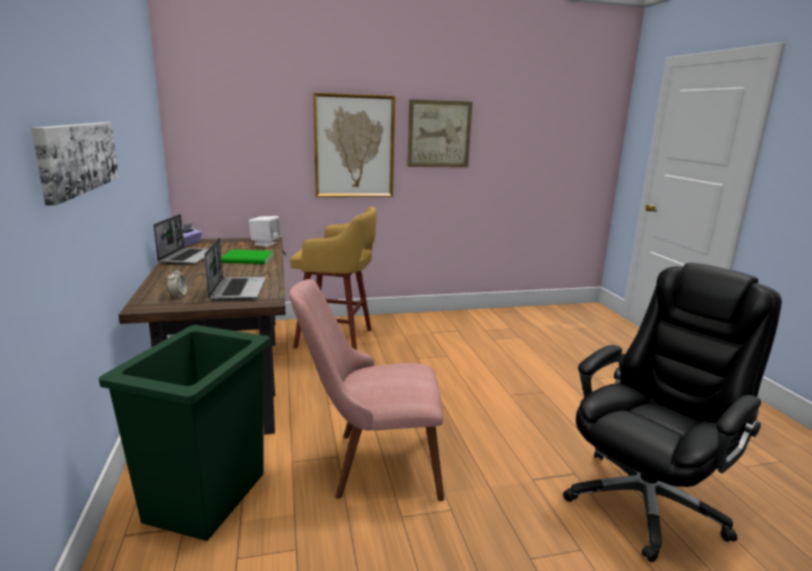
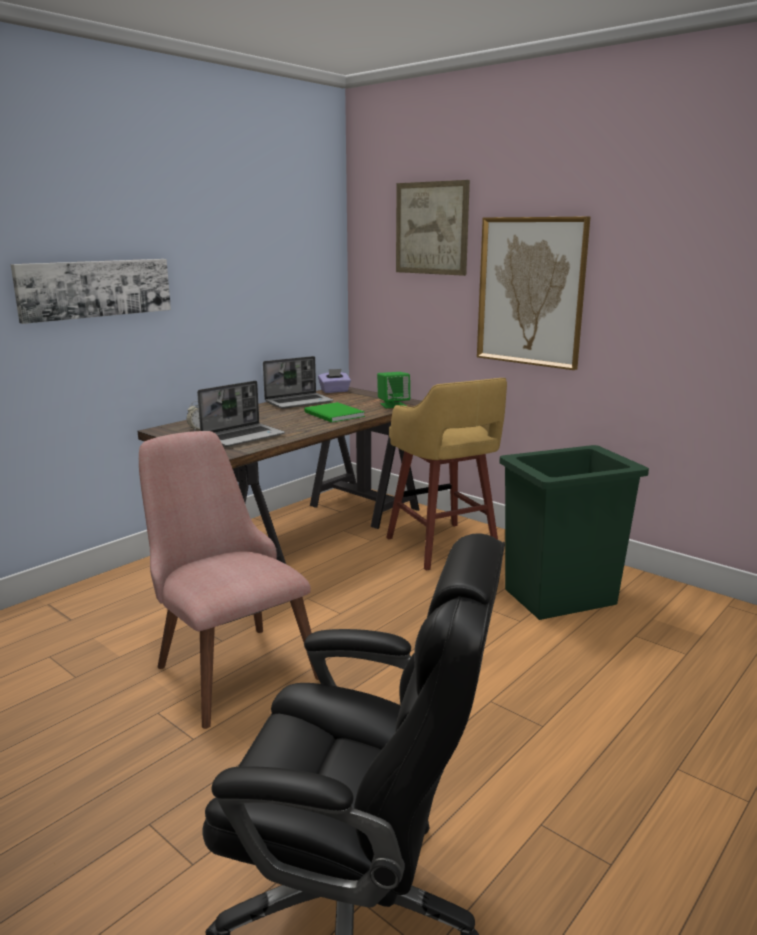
camera: 55 degrees right, 0 degrees up
green trash can [99,325,270,541] -> green trash can moved to [499,445,649,620]
white speaker [248,216,281,247] -> green speaker [377,372,410,408]
picture [407,99,473,168] -> picture moved to [396,180,470,276]

